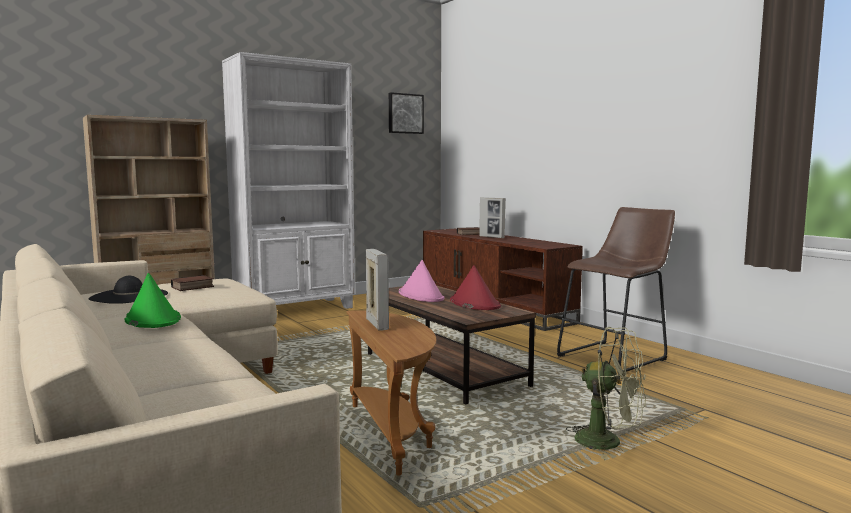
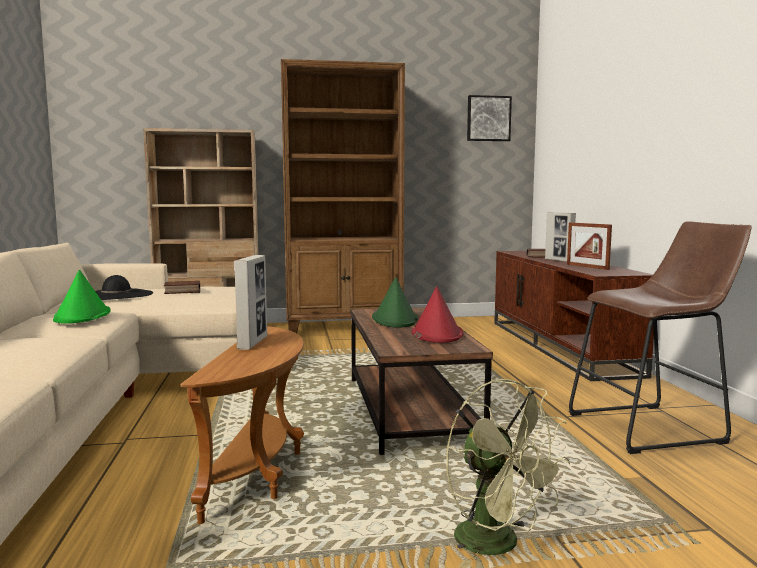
camera: 25 degrees right, 0 degrees up
white bookcase [222,52,355,309] -> brown bookcase [281,59,405,333]
pink hat [399,260,444,302] -> green hat [372,277,418,327]
none -> picture frame [567,222,612,270]

